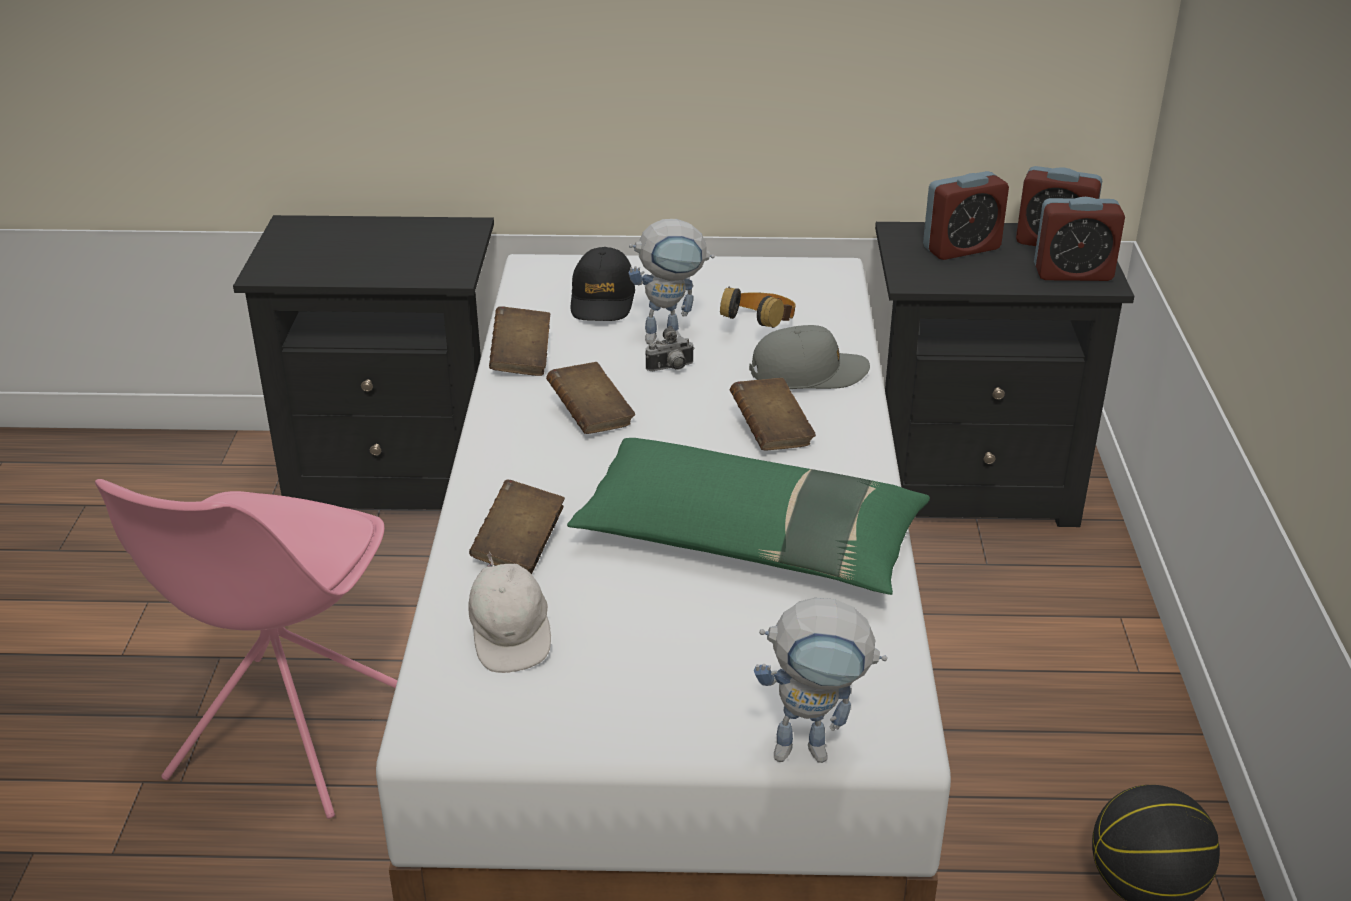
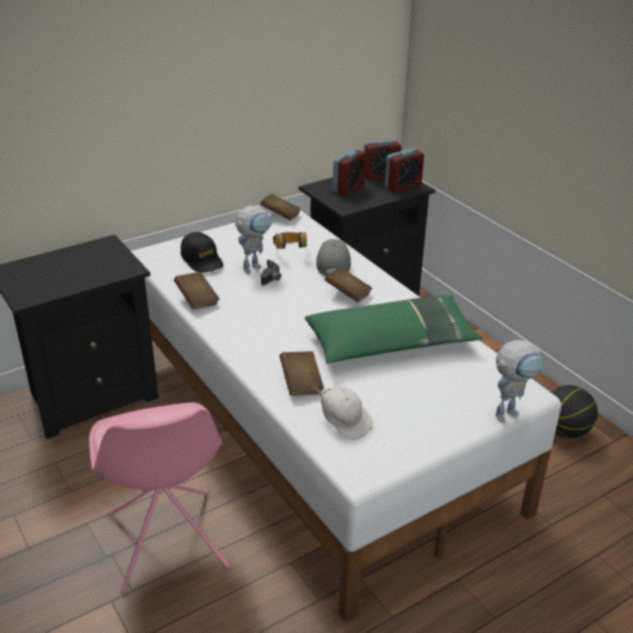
camera: 35 degrees left, 0 degrees up
brown book [546,362,635,434] -> brown book moved to [260,194,301,220]
grey cap [749,325,870,389] -> grey cap turned 45 degrees counterclockwise [316,239,351,276]

